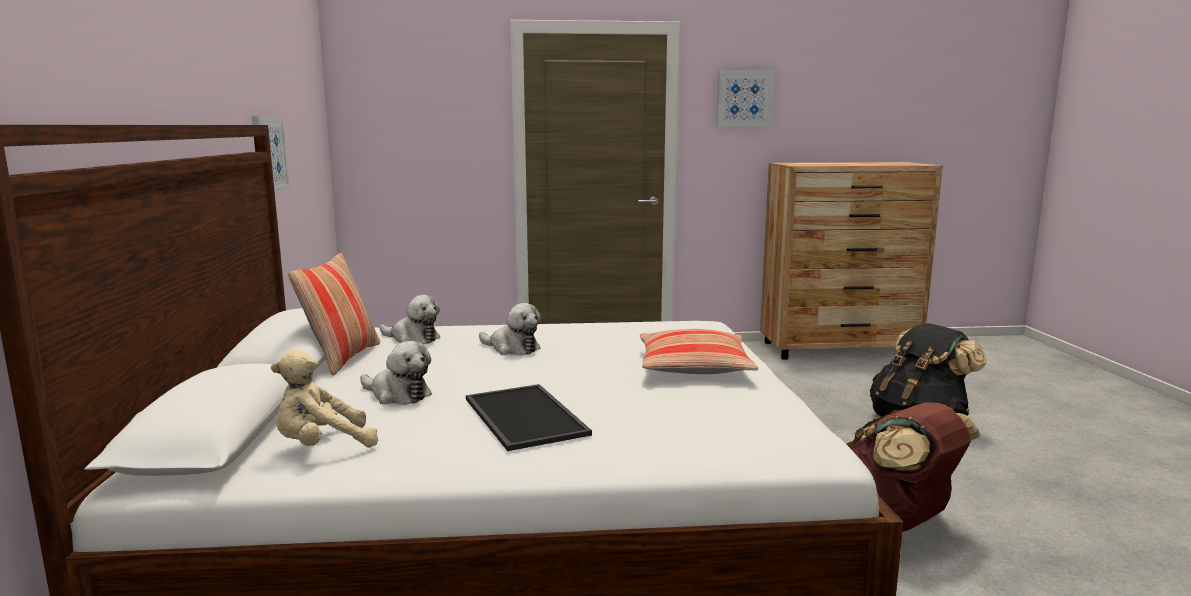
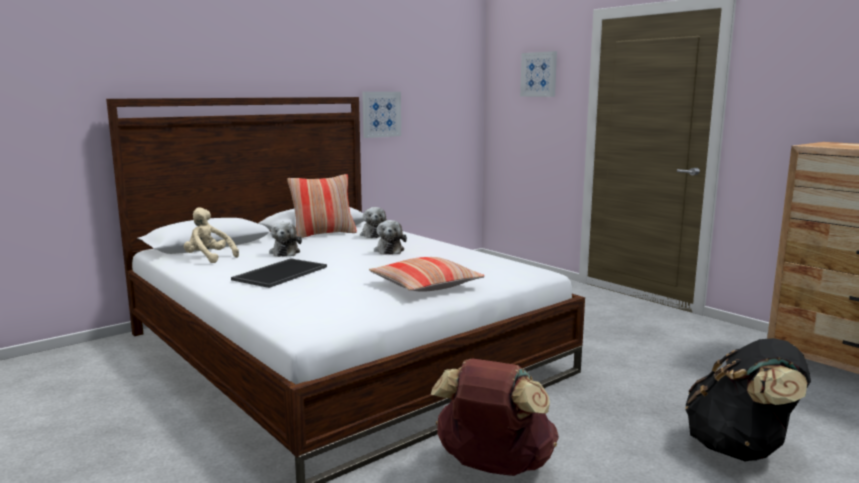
camera: 55 degrees right, 0 degrees up
picture [717,70,773,127] -> picture moved to [520,51,557,97]

